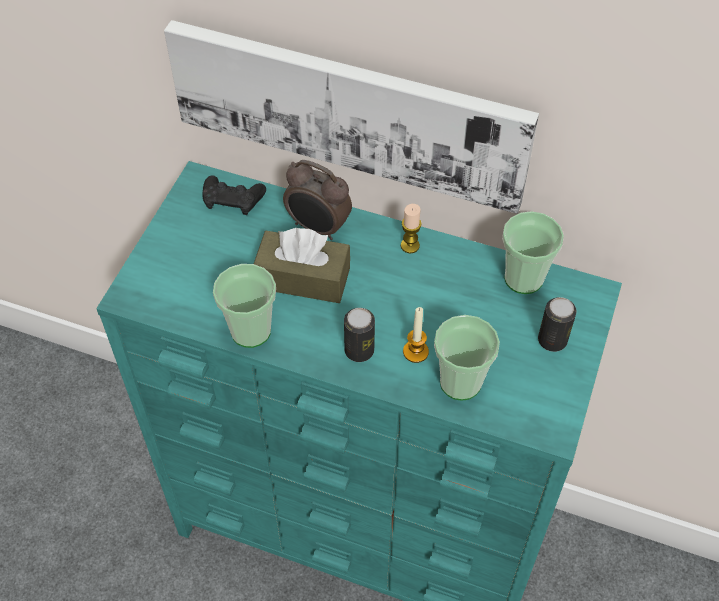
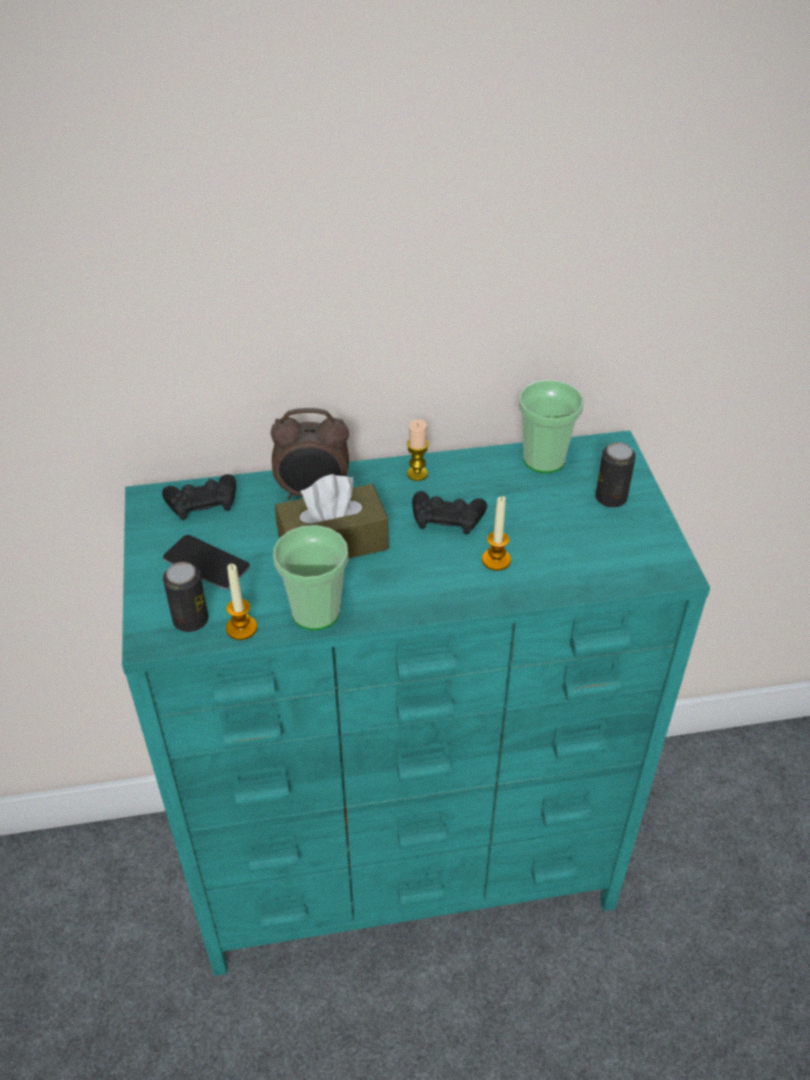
camera: 30 degrees left, 10 degrees down
picture [164,20,539,214] -> none
can [344,308,375,362] -> can moved to [163,562,208,632]
cup [434,315,500,401] -> none
none -> phone [163,535,250,590]
none -> candle [226,564,257,640]
none -> black game controller [412,491,487,535]

